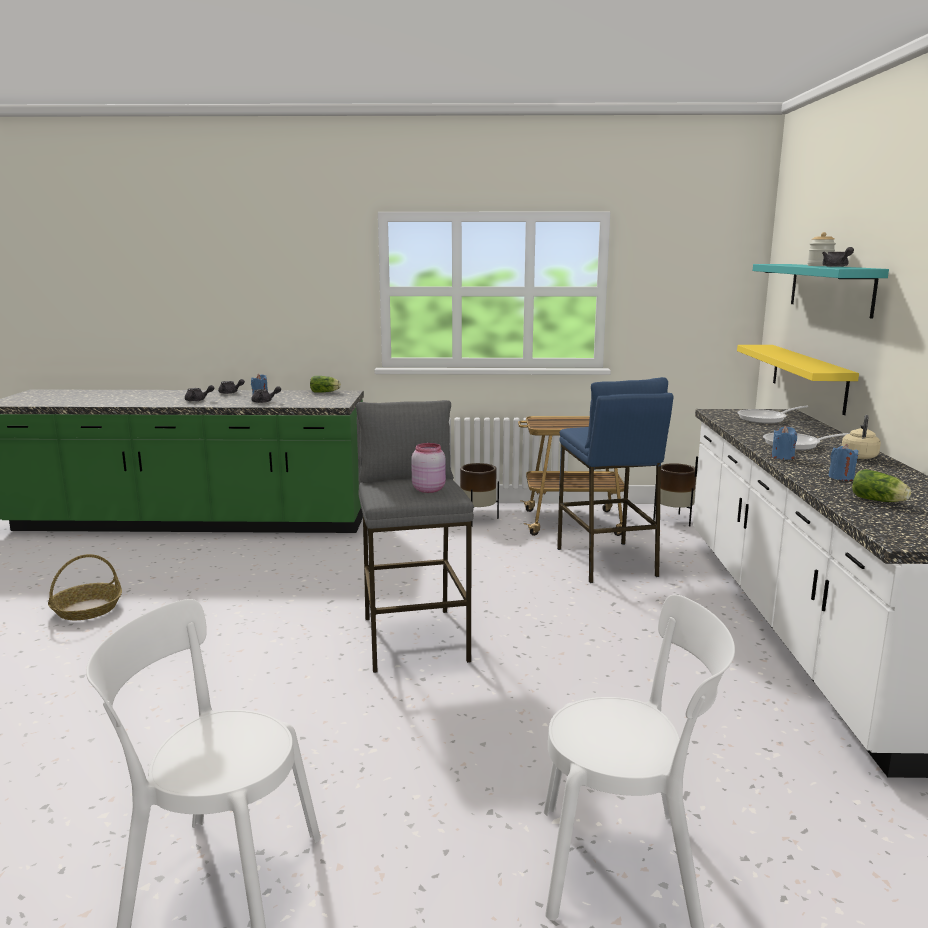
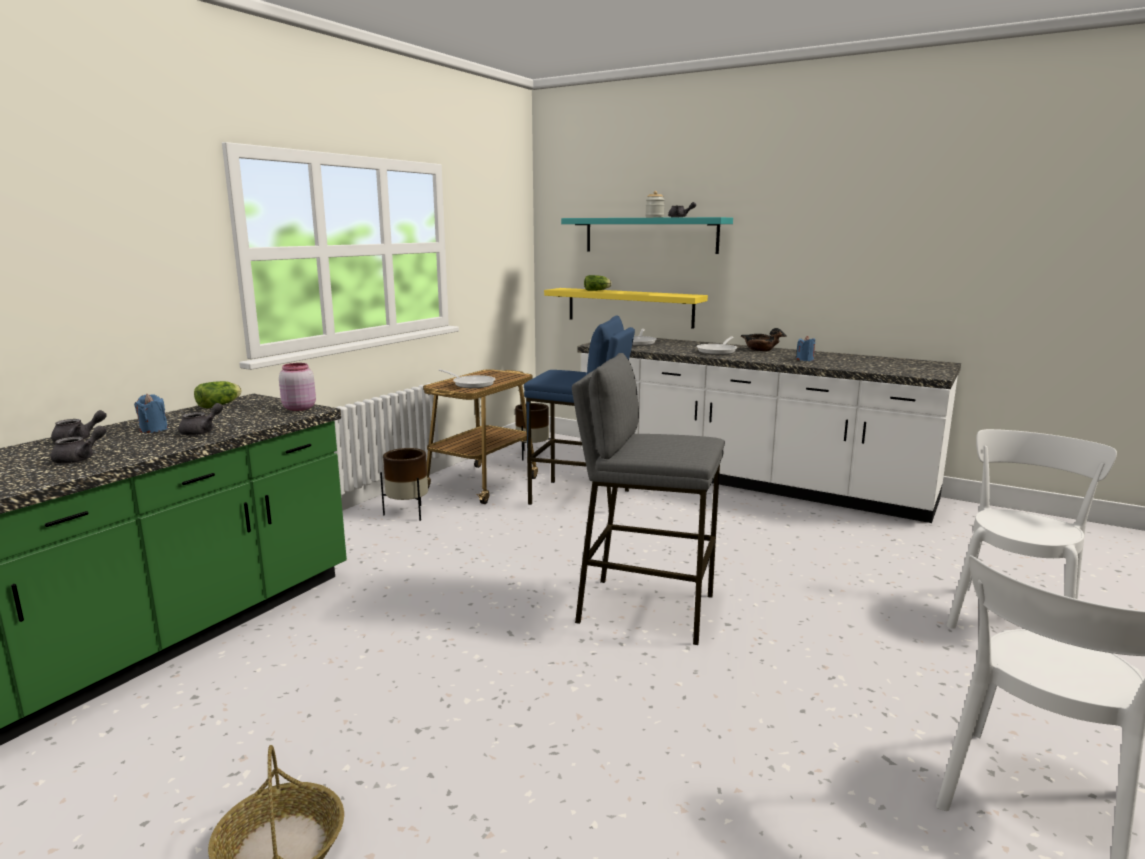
camera: 60 degrees left, 0 degrees up
pink jar [411,443,446,493] -> pink jar moved to [279,363,316,411]
blue candle [772,426,797,460] -> none
beige kettle [842,415,881,459] -> black bowl [741,328,787,351]
lettuce [852,469,911,502] -> lettuce moved to [584,275,612,291]
none -> frying pan [438,369,495,388]

